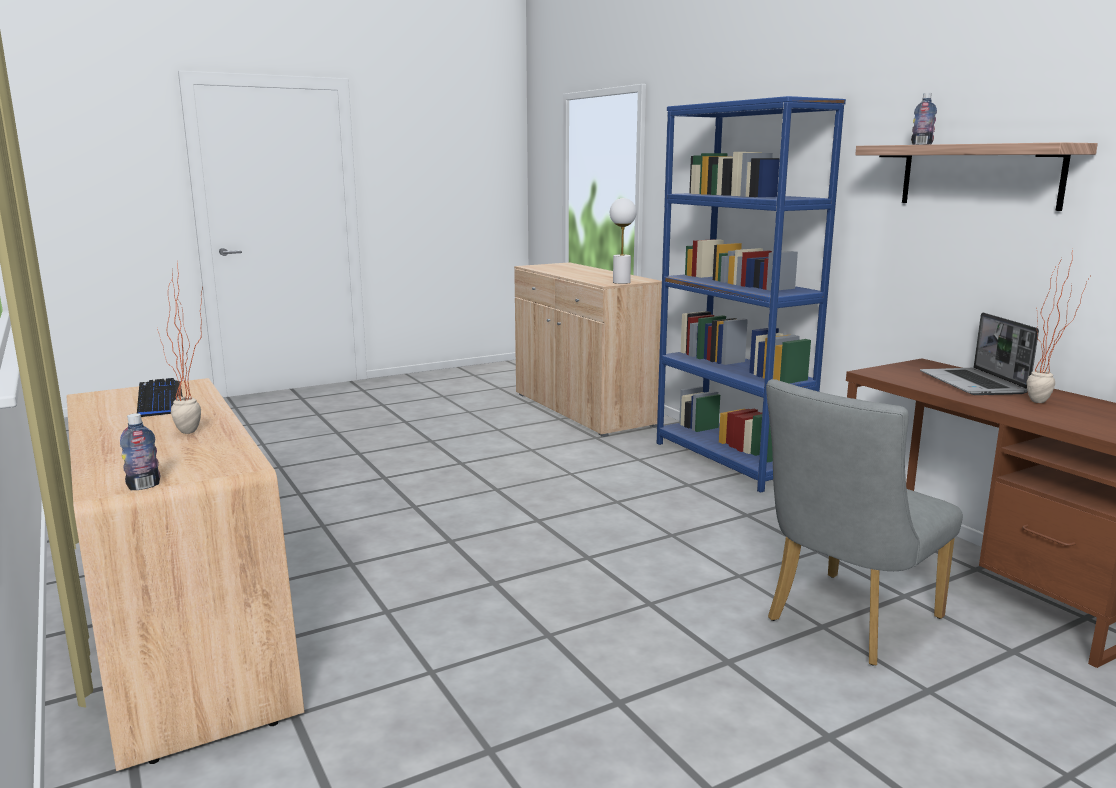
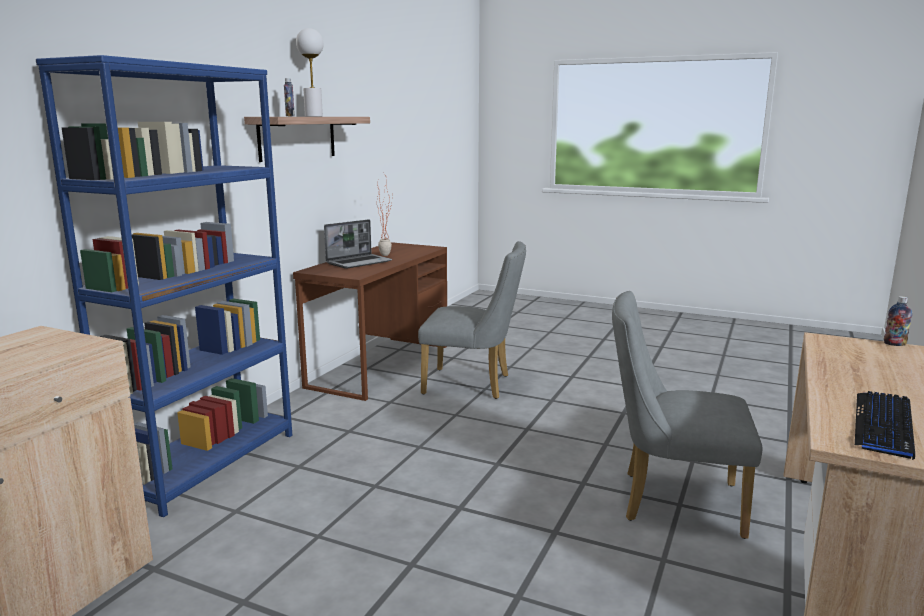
camera: 125 degrees left, 0 degrees up
potted plant [157,261,202,434] -> none
white table lamp [610,198,637,284] -> white table lamp moved to [296,28,324,116]
none -> grey chair [612,291,762,539]

